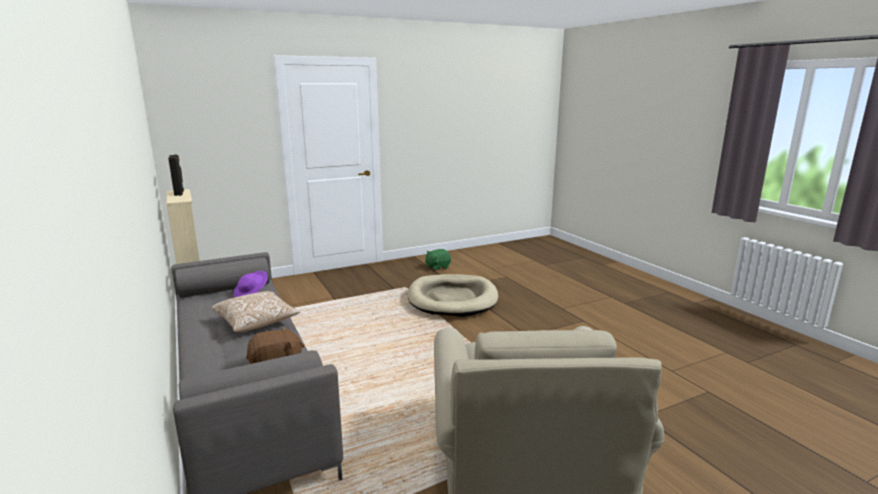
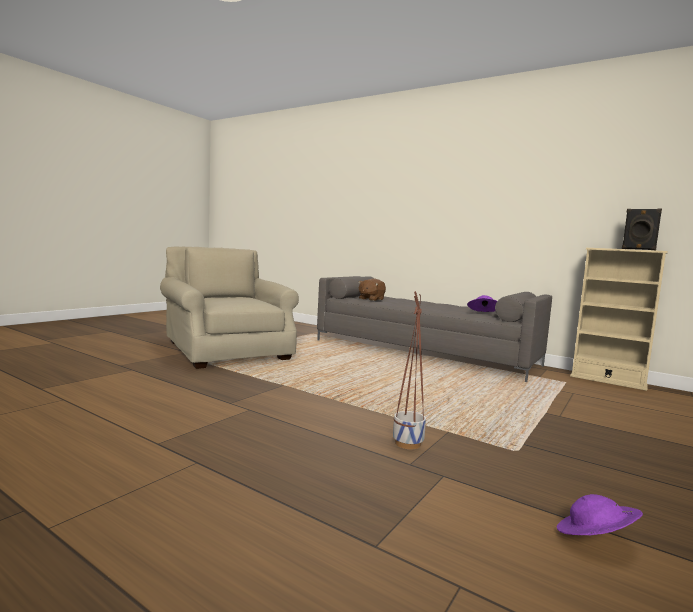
camera: 150 degrees right, 10 degrees down
pillow [211,291,300,332] -> none
beige dog bed [408,274,498,317] -> planter [393,291,426,450]
green plush toy [425,249,451,271] -> purple hat [557,494,643,535]

